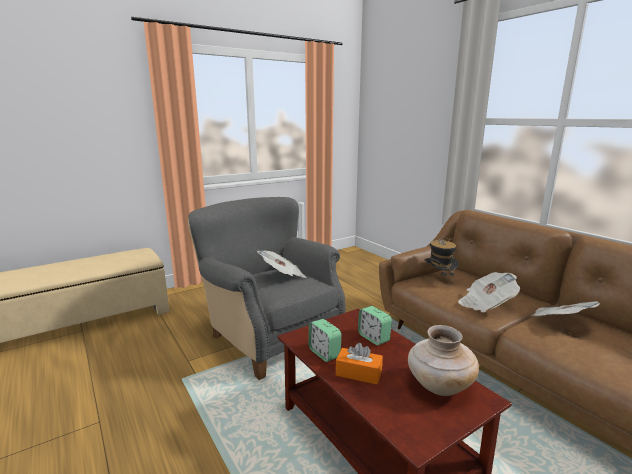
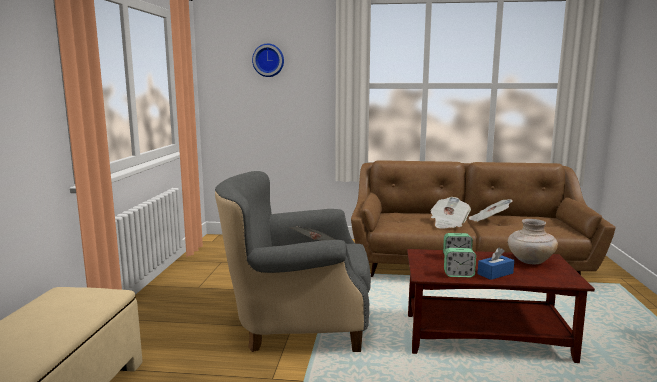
camera: 50 degrees left, 5 degrees down
orange tissue box [336,343,383,385] -> blue tissue box [478,247,514,280]
hat [424,238,459,286] -> none
none -> wall clock [252,44,284,77]

